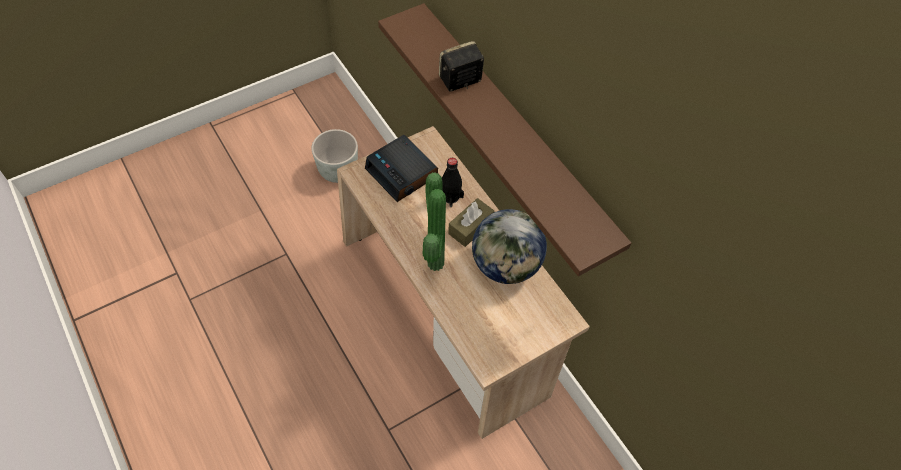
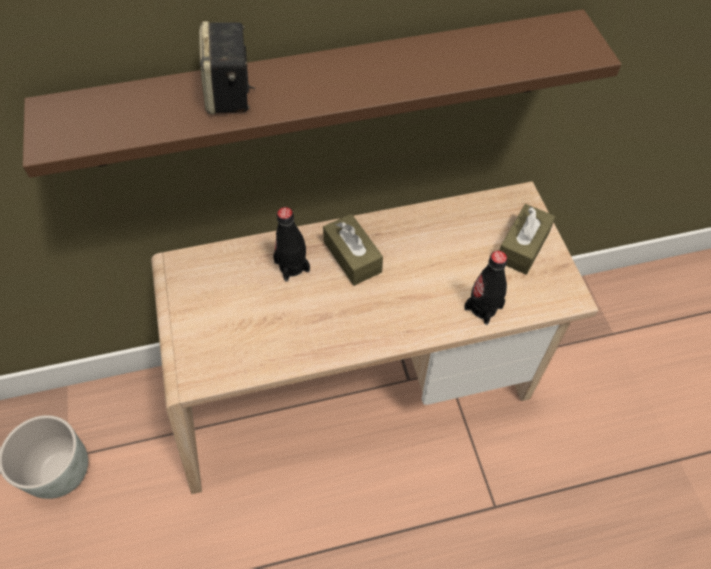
camera: 70 degrees left, 0 degrees up
alarm clock [365,135,438,202] -> none
potted plant [423,172,446,271] -> none
globe [472,209,547,284] -> none
none -> black bottle [464,251,507,325]
none -> brown tissue box [499,204,556,275]

